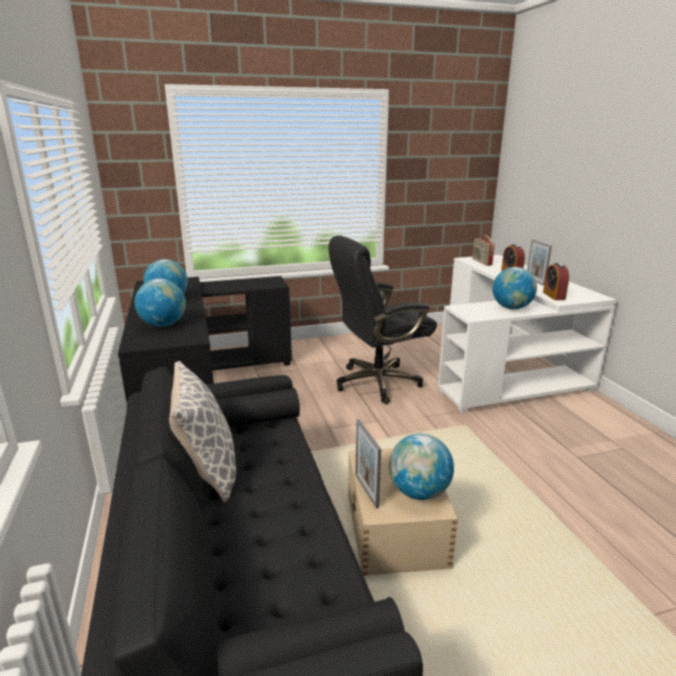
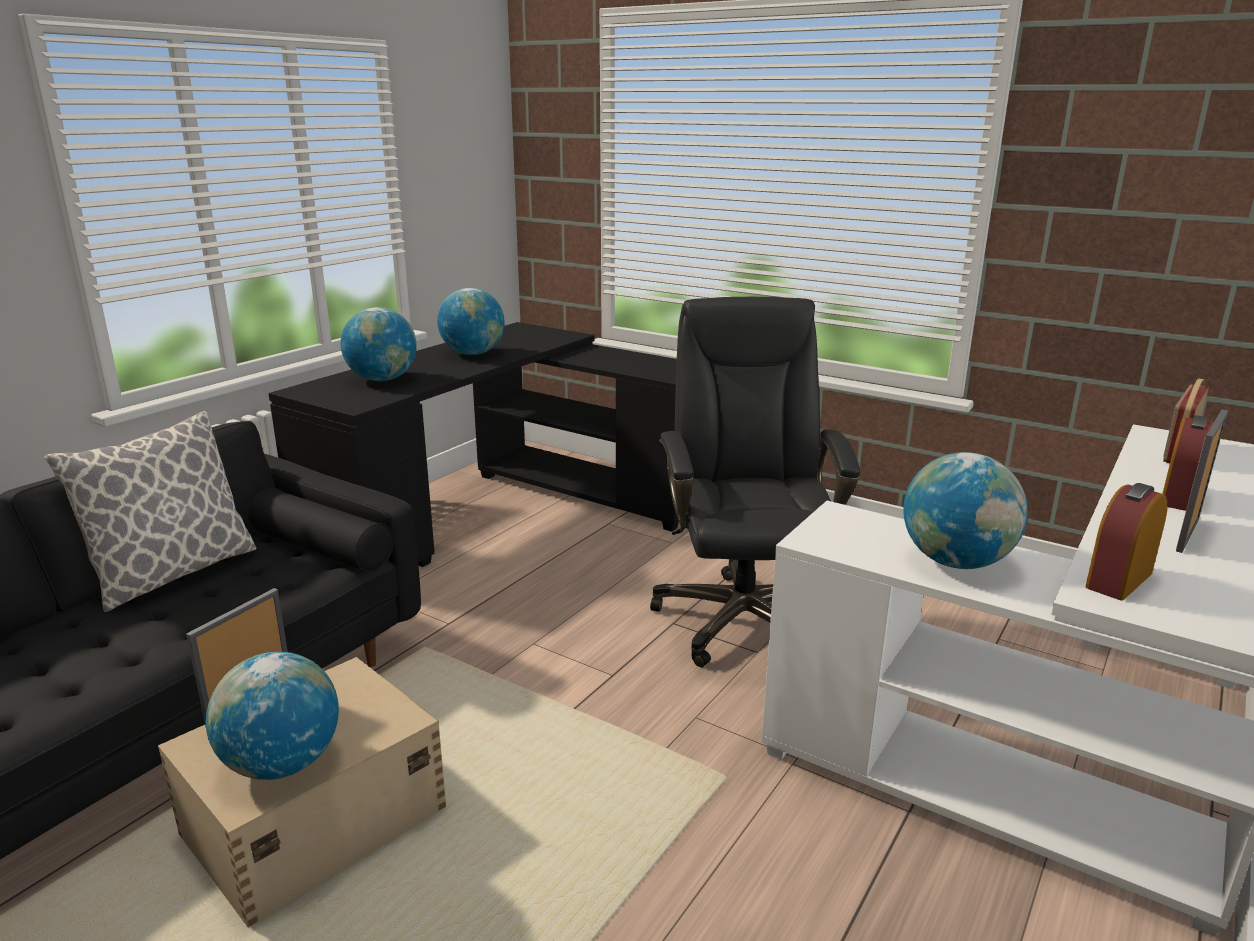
camera: 50 degrees right, 0 degrees up
black office chair [329,235,437,404] -> black office chair turned 60 degrees clockwise [650,297,860,667]

